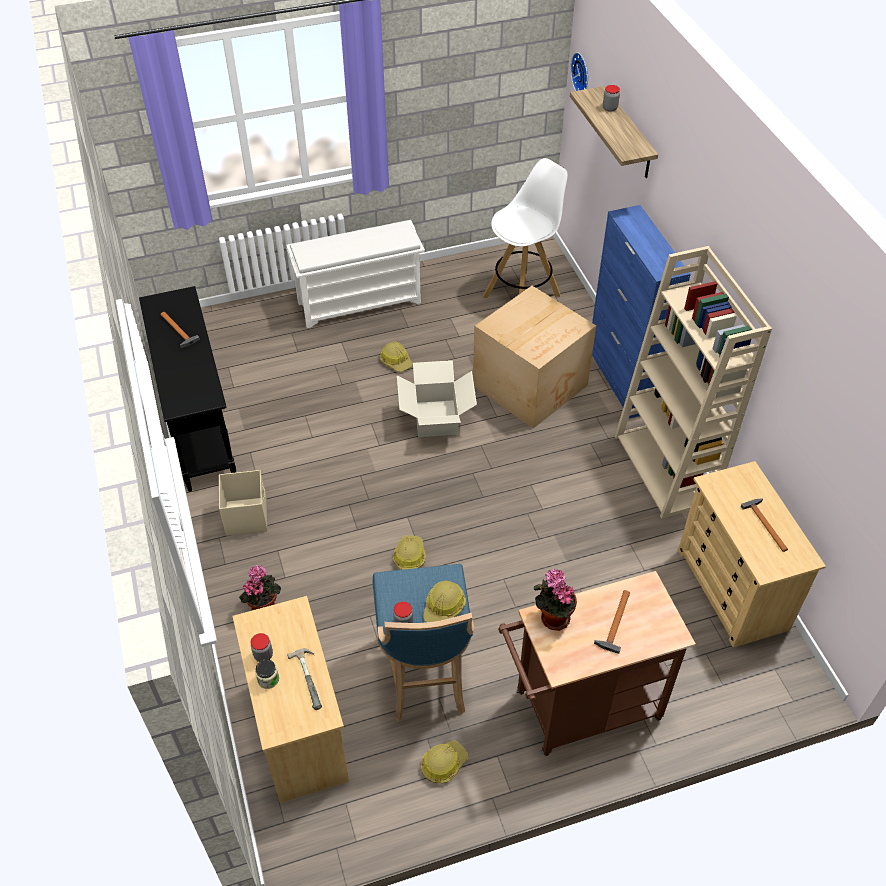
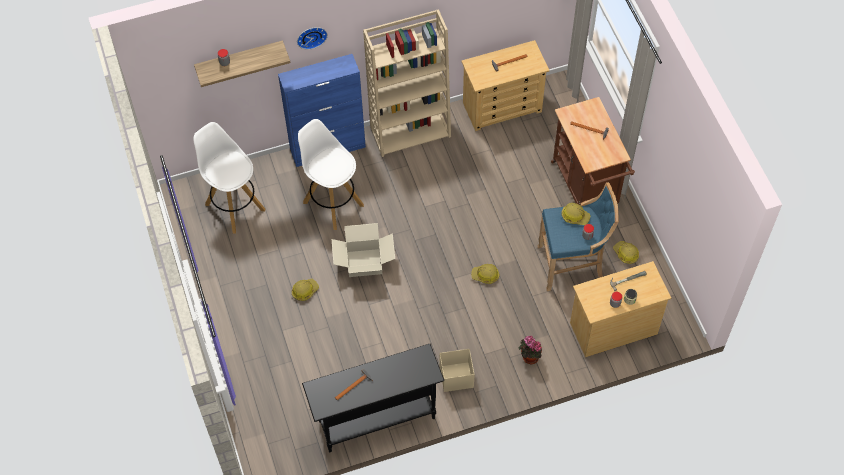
camera: 90 degrees left, 10 degrees up
white shoe rack [287,220,425,328] -> none
cardboard box [473,286,596,429] -> white stool [298,119,364,230]
potted plant [534,569,577,631] -> none
wall clock [570,52,588,91] -> wall clock moved to [297,27,328,49]

